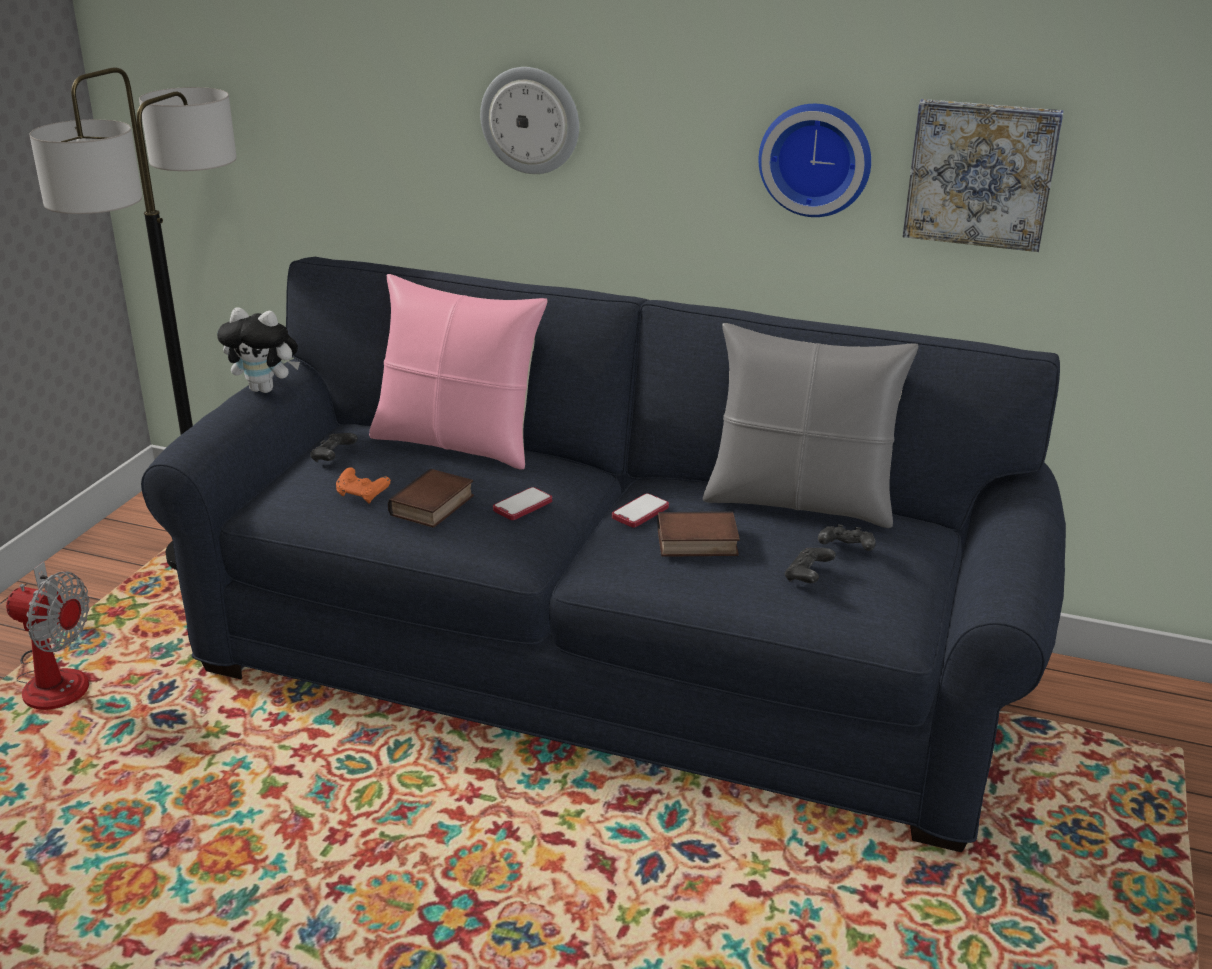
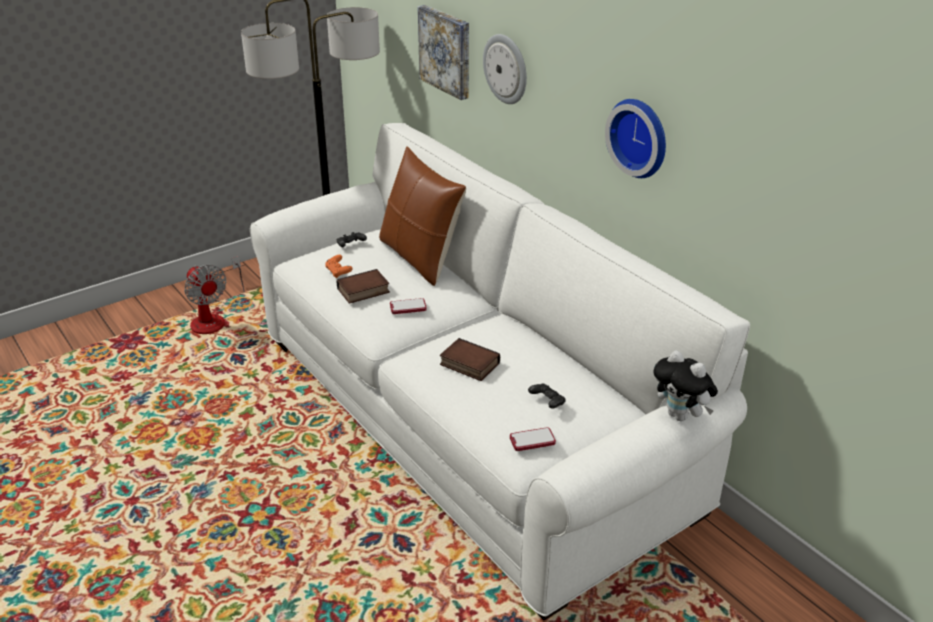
camera: 35 degrees right, 5 degrees up
blue sofa [141,257,1066,852] -> white sofa [250,123,750,620]
plush toy [217,307,300,393] -> plush toy moved to [653,350,718,421]
pink pillow [369,274,547,470] -> brown pillow [379,146,466,286]
phone [612,493,669,528] -> phone moved to [510,427,556,451]
grey pillow [703,323,918,528] -> none
black game controller [785,547,836,583] -> none
picture [903,99,1064,252] -> picture moved to [418,5,469,100]

